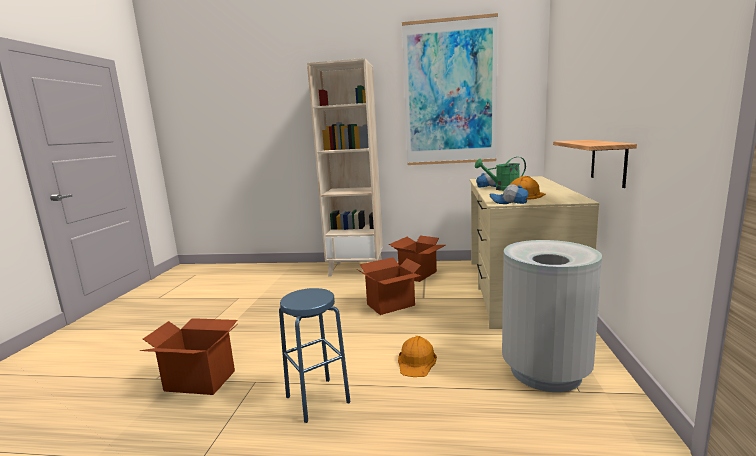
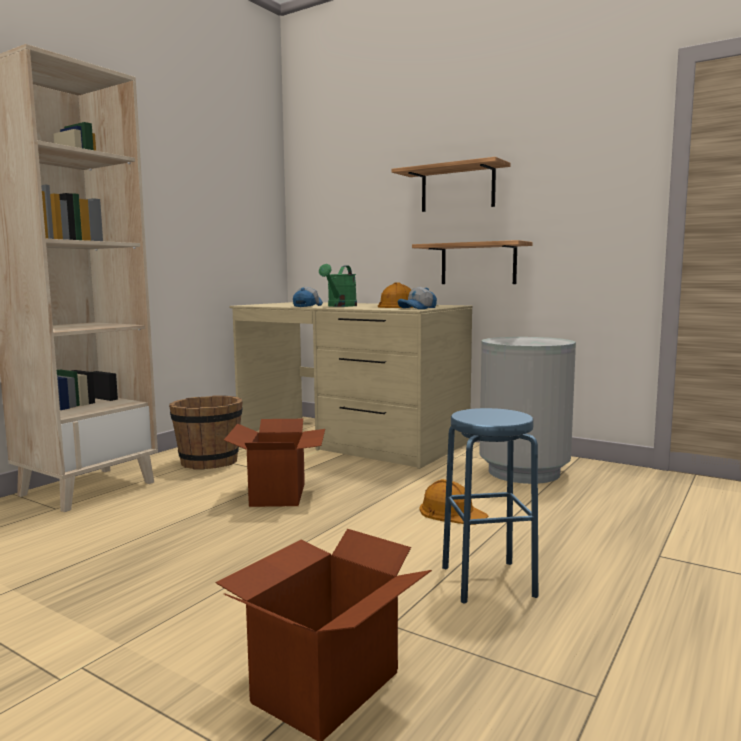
camera: 65 degrees left, 5 degrees down
cardboard box [389,235,446,282] -> brown bucket [169,396,243,470]
picture [402,13,498,165] -> none
none -> shelf [391,157,511,212]

